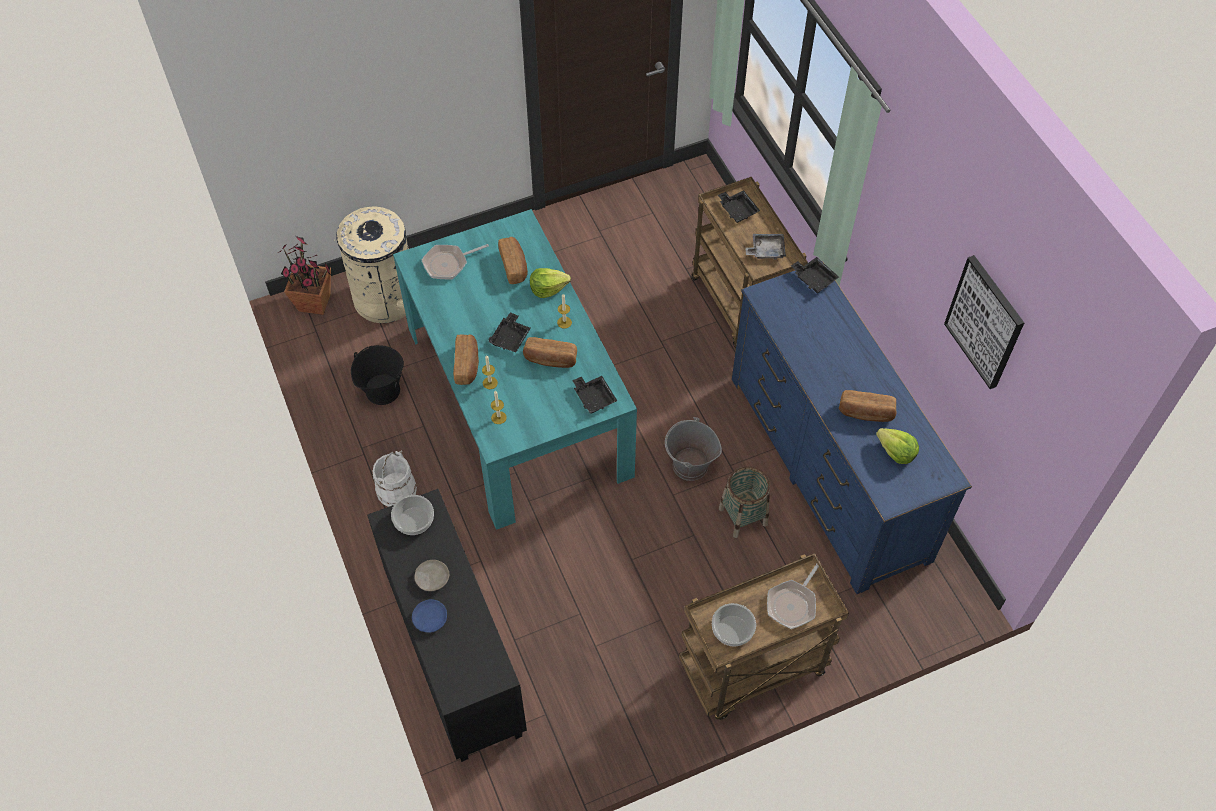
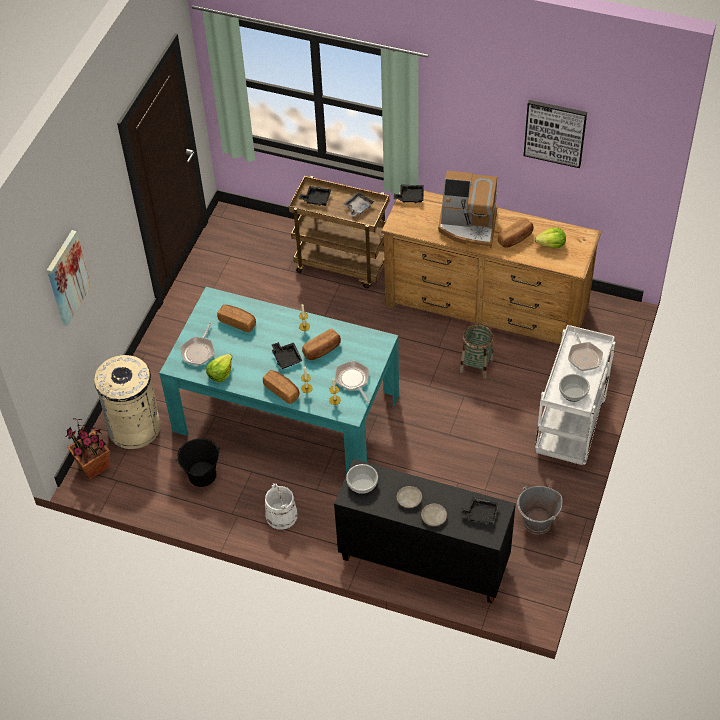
camera: 45 degrees left, 5 degrees down
blue plate [412,599,447,633] -> beige plate [421,504,447,526]
lettuce [530,268,571,298] -> lettuce moved to [206,354,232,382]
black tray [572,376,617,414] -> black tray moved to [460,497,499,525]
grey bucket [665,417,722,481] -> grey bucket moved to [517,486,562,535]
brown cart [679,553,849,720] -> white cart [535,325,615,465]
blue dresser [732,261,972,594] -> brown dresser [381,191,601,344]
none -> picture [47,230,91,326]
none -> frying pan [335,360,370,404]
none -> coffee machine [438,171,497,248]

